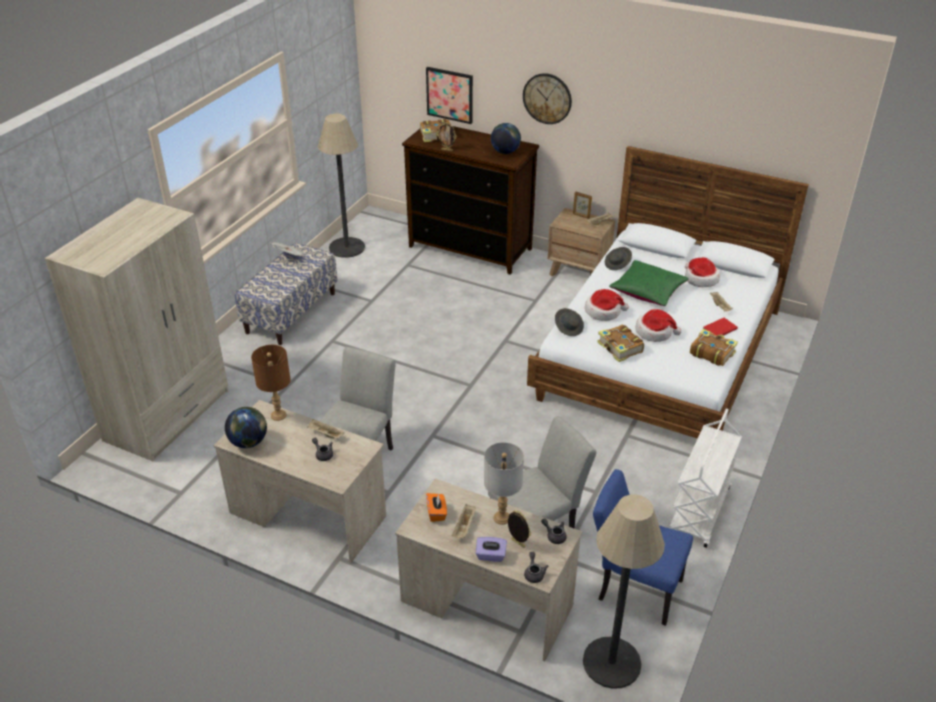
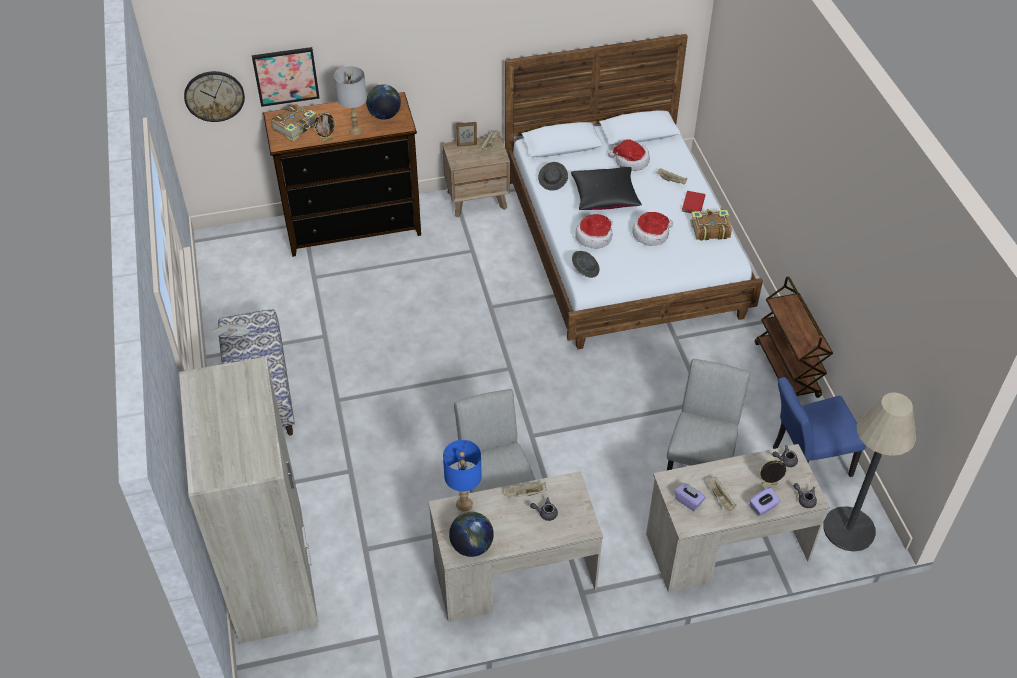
camera: 40 degrees left, 10 degrees up
brown table lamp [251,345,291,421] -> blue table lamp [443,440,482,511]
floor lamp [318,114,365,258] -> none
orange tissue box [426,493,447,522] -> purple tissue box [674,483,706,511]
grey table lamp [484,442,524,525] -> grey table lamp moved to [334,66,367,135]
wall clock [523,73,572,124] -> wall clock moved to [184,71,245,122]
book [597,324,644,362] -> none
green pillow [609,260,689,306] -> black pillow [571,167,642,210]
white cart [670,408,742,548] -> brown cart [755,276,833,398]

